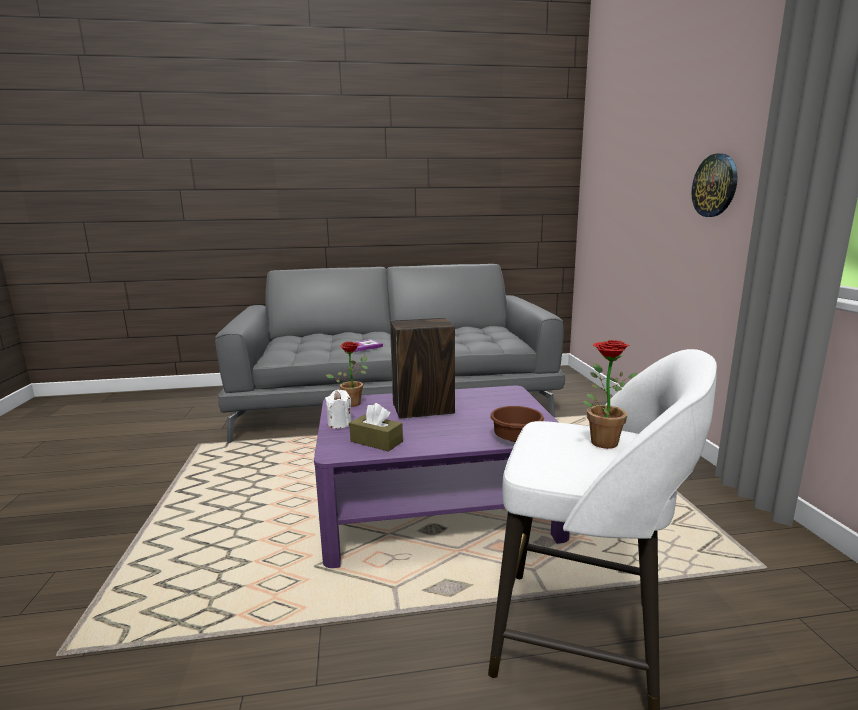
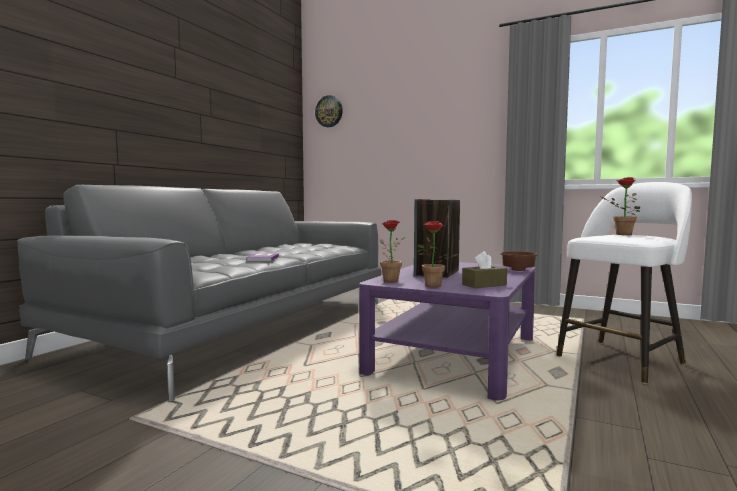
camera: 55 degrees left, 10 degrees down
white candle [325,390,352,429] -> potted plant [416,221,458,287]
wall clock [691,153,737,217] -> wall clock moved to [315,95,343,127]

